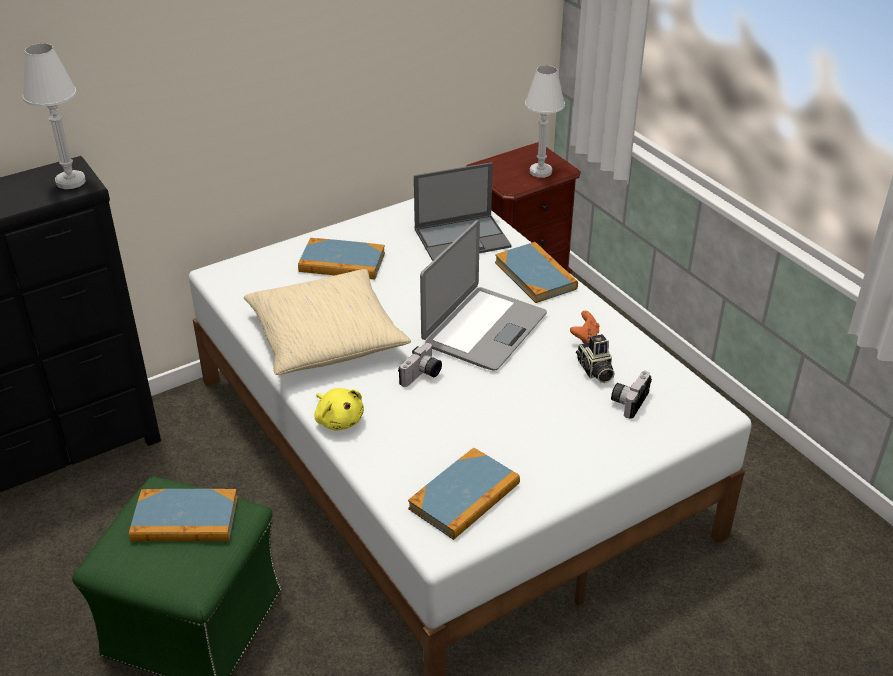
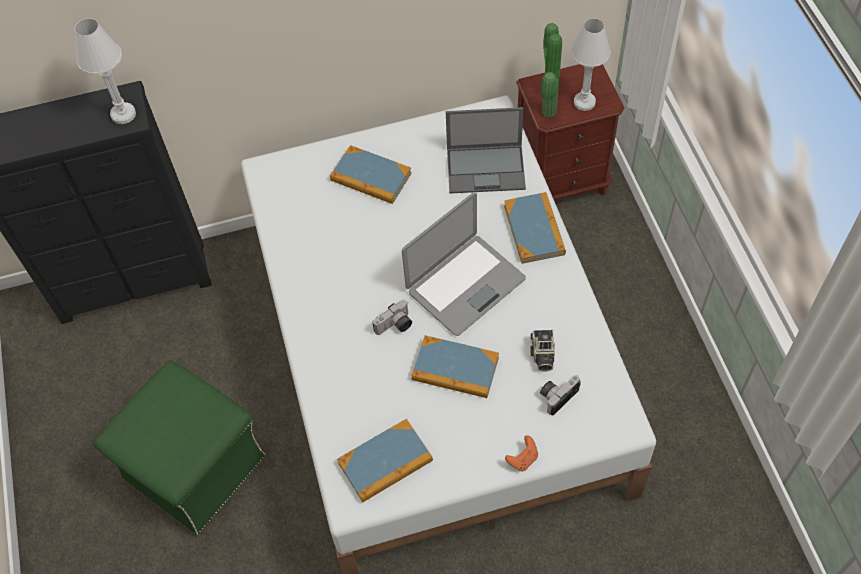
camera: 20 degrees right, 20 degrees up
book [129,489,238,541] -> book moved to [411,335,499,398]
beige pillow [244,269,411,375] -> none
yellow plush toy [314,388,364,431] -> none
orange game controller [570,311,599,343] -> orange game controller moved to [505,435,538,471]
none -> potted plant [541,23,562,117]

